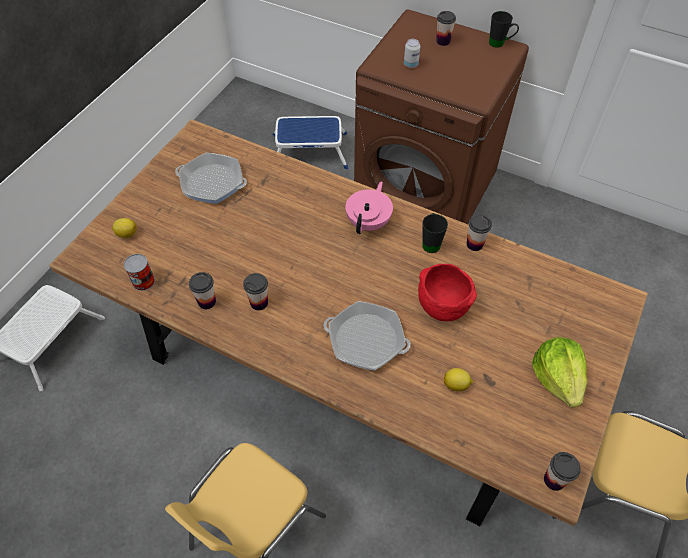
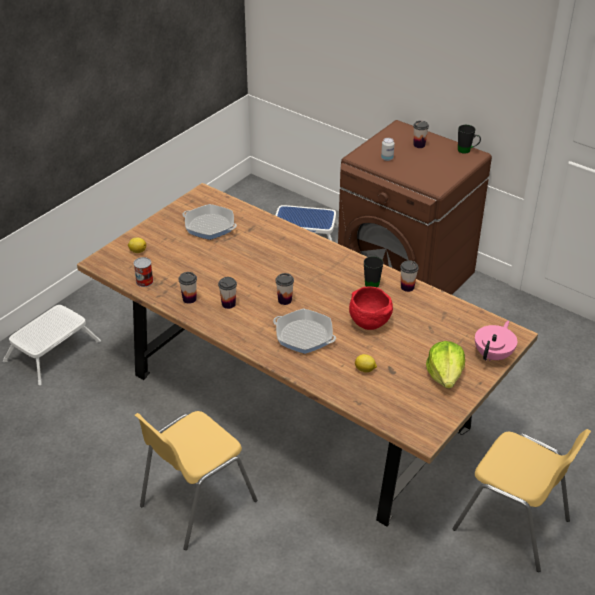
camera: 10 degrees right, 15 degrees down
pink teapot [345,182,393,234] -> pink teapot moved to [475,320,517,361]
cup [544,452,581,491] -> cup moved to [276,273,294,305]

